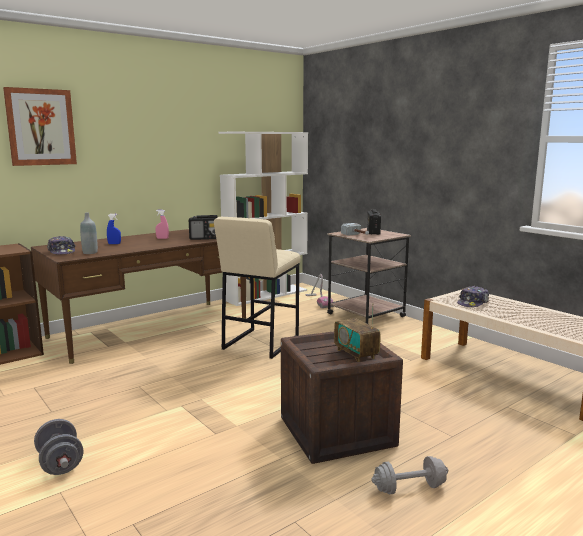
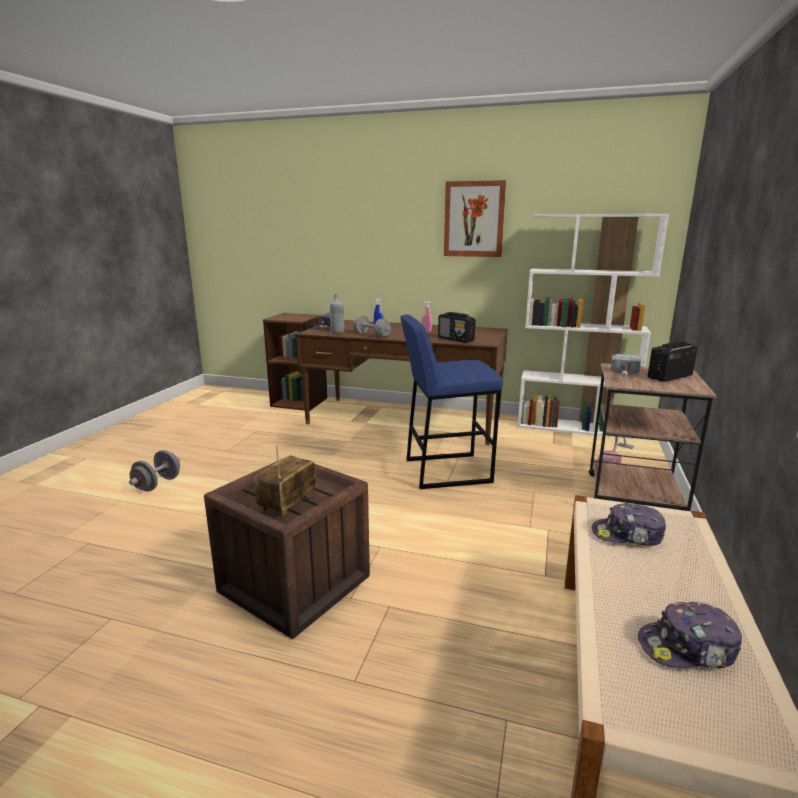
camera: 55 degrees right, 5 degrees up
picture [3,87,77,166] -> picture moved to [444,180,506,257]
beige stool [214,217,301,359] -> blue stool [400,314,503,489]
grey dumbbell [371,456,448,495] -> grey dumbbell moved to [353,315,391,337]
none -> cap [638,602,742,668]

